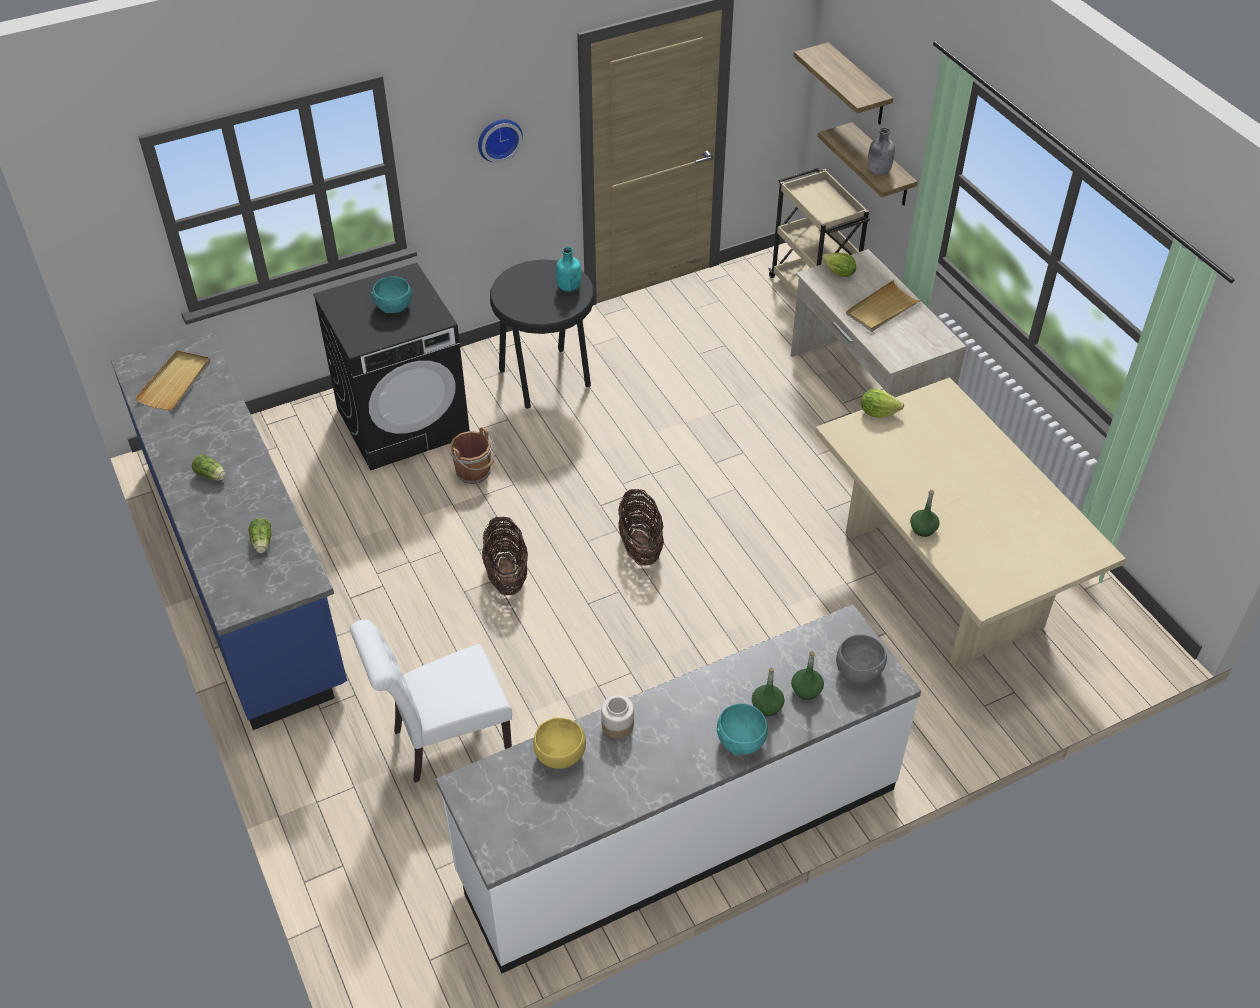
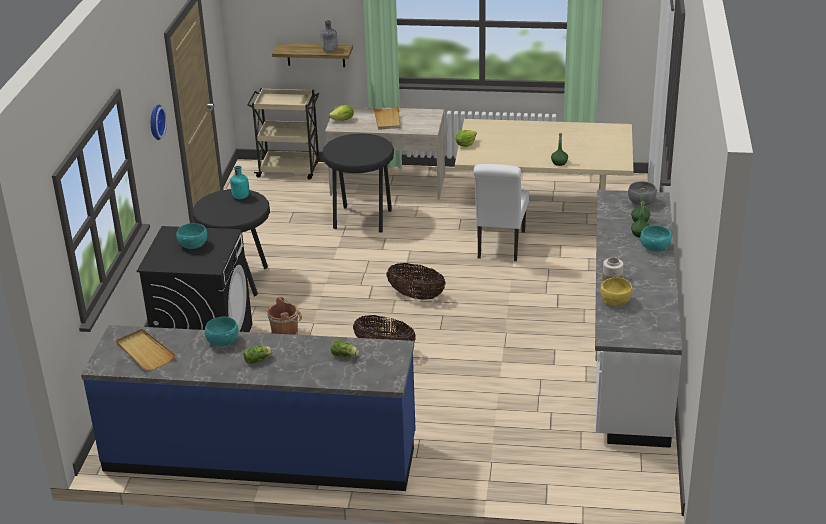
camera: 55 degrees left, 15 degrees down
white chair [350,619,512,783] -> white chair moved to [473,164,529,261]
shelf [793,42,893,125] -> none
none -> turquoise bowl [205,317,239,346]
none -> black stool [322,133,394,233]

